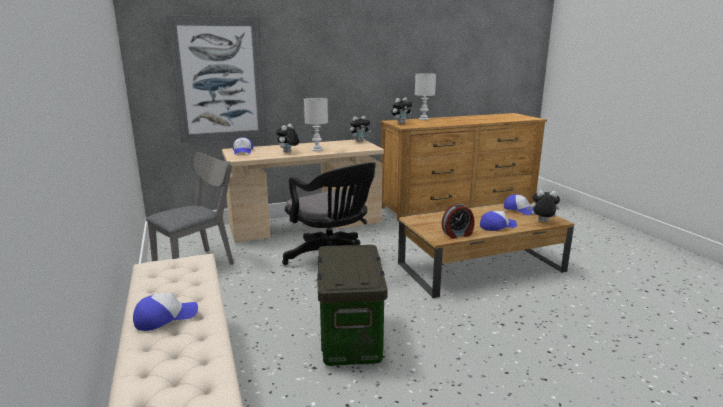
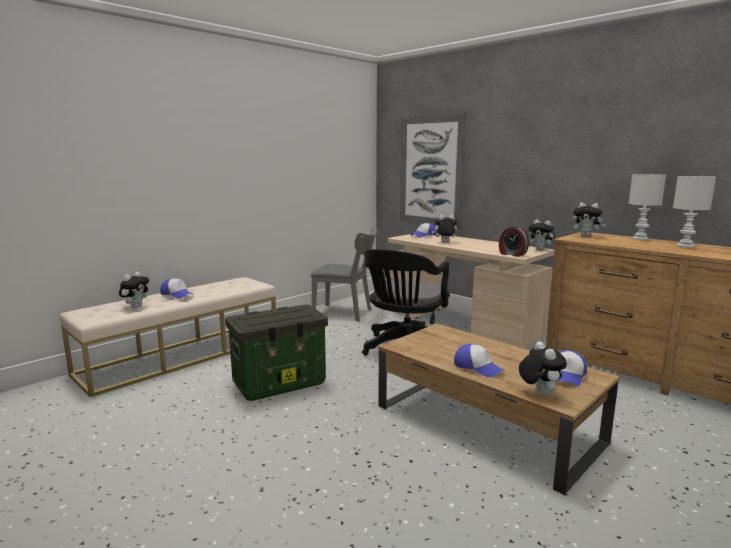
camera: 65 degrees right, 5 degrees down
white table lamp [304,98,328,151] -> white table lamp moved to [673,176,716,248]
alarm clock [442,204,474,239] -> alarm clock moved to [499,226,529,257]
none -> plush toy [119,272,149,308]

